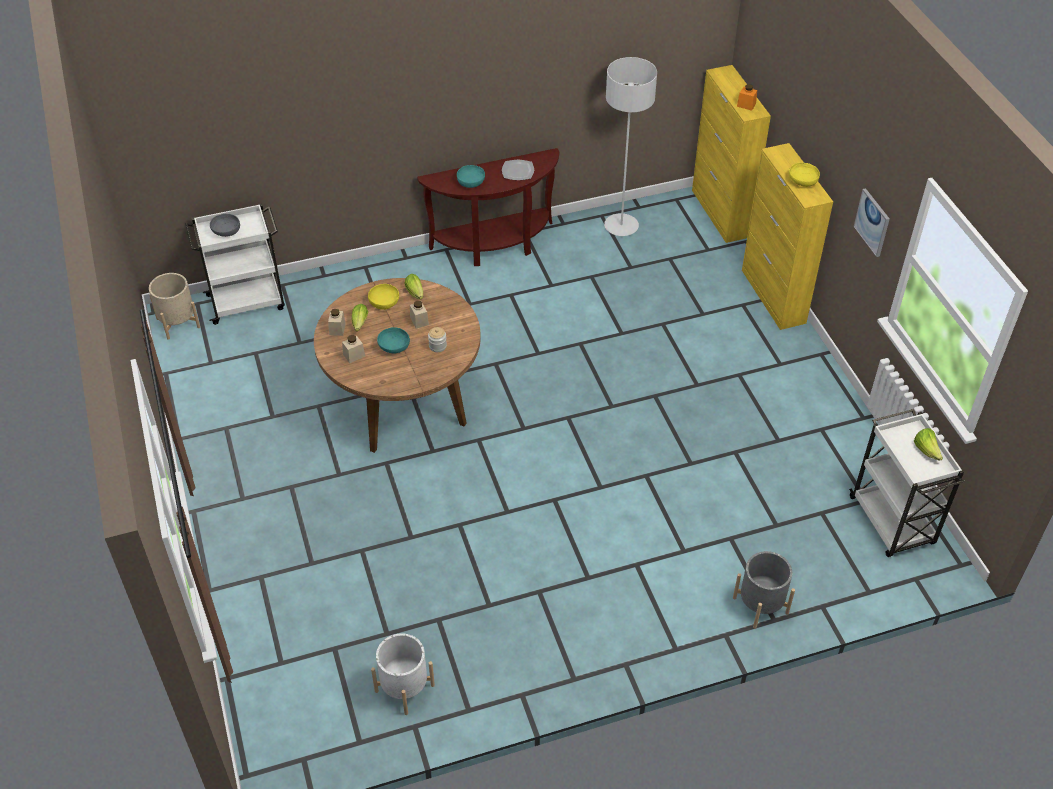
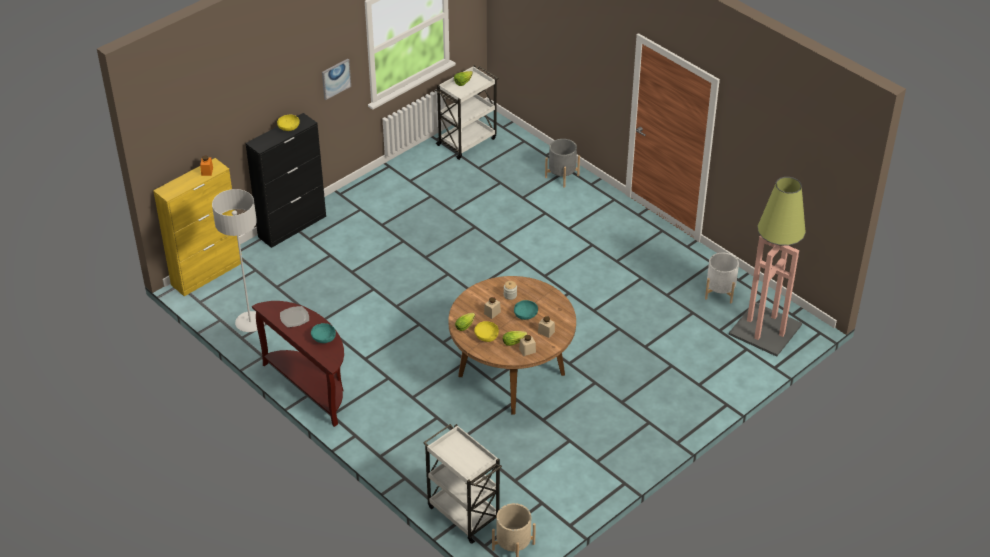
camera: 115 degrees left, 5 degrees down
grey bowl [210,214,240,237] -> none
yellow cabinet [742,143,833,330] -> black cabinet [245,113,326,248]
none -> floor lamp [729,177,806,357]

